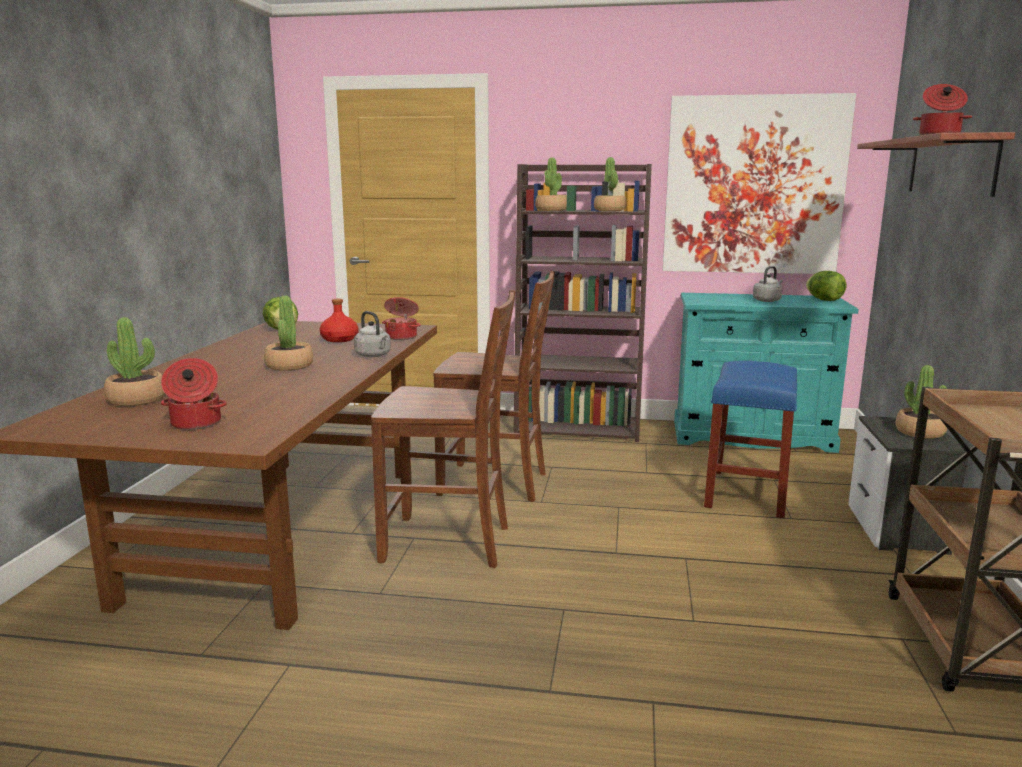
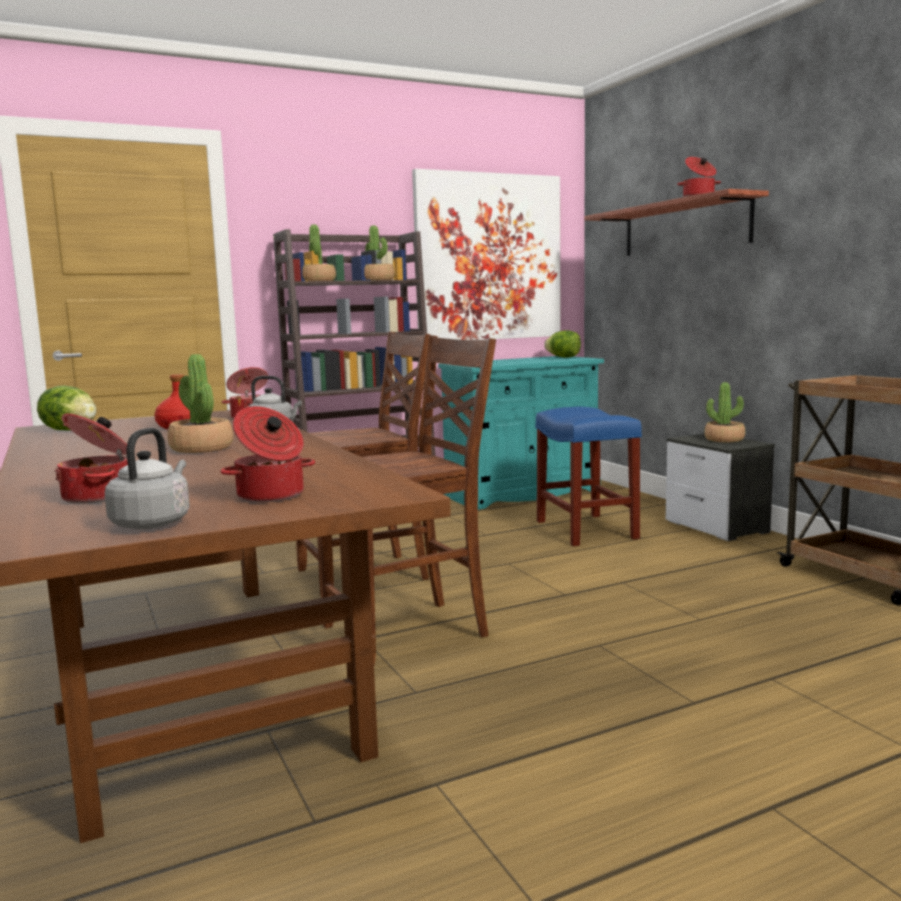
camera: 35 degrees left, 5 degrees down
potted plant [104,317,165,406] -> cooking pot [55,414,128,504]
grey kettle [753,266,783,302] -> grey kettle moved to [104,428,189,529]

